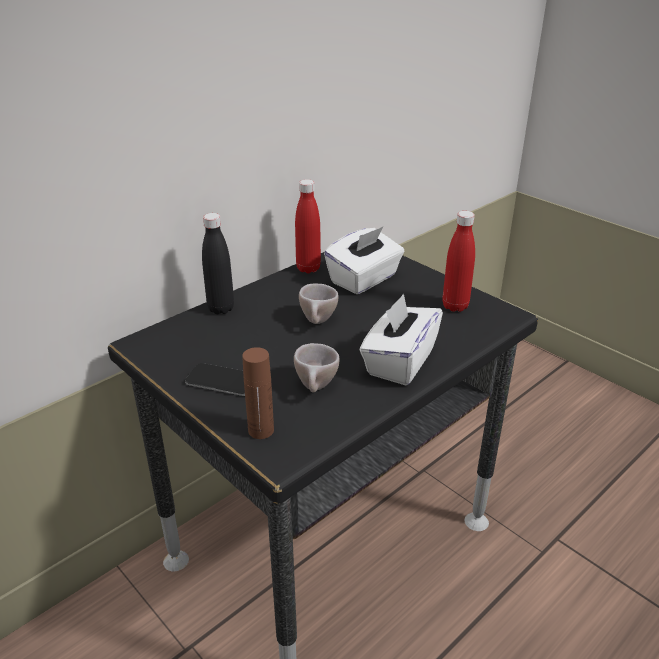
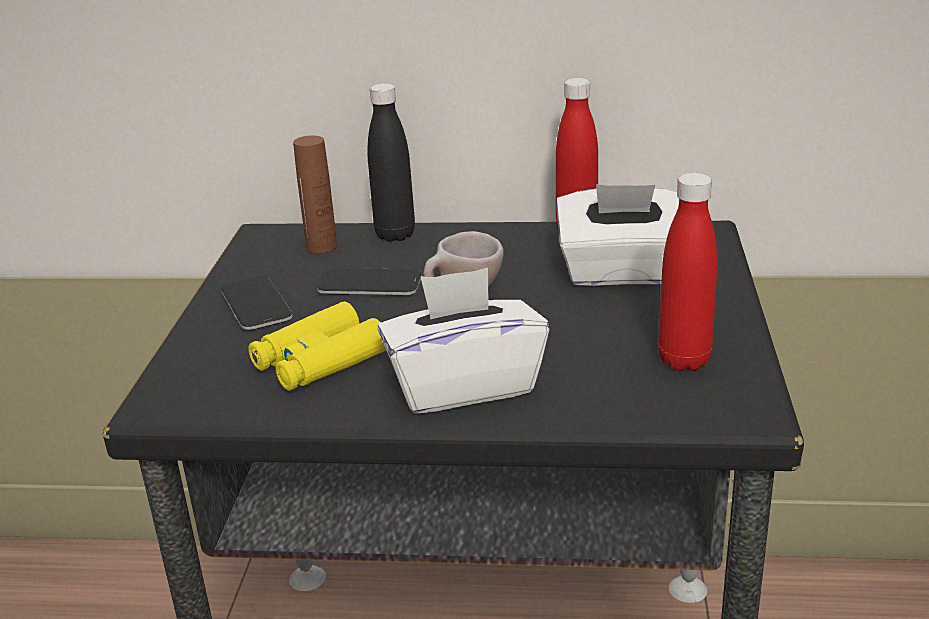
camera: 50 degrees right, 5 degrees down
brown bottle [242,347,274,439] -> brown bottle moved to [293,135,337,253]
beige cup [294,343,340,393] -> yellow binoculars [248,301,386,391]
none -> phone [317,268,422,295]

